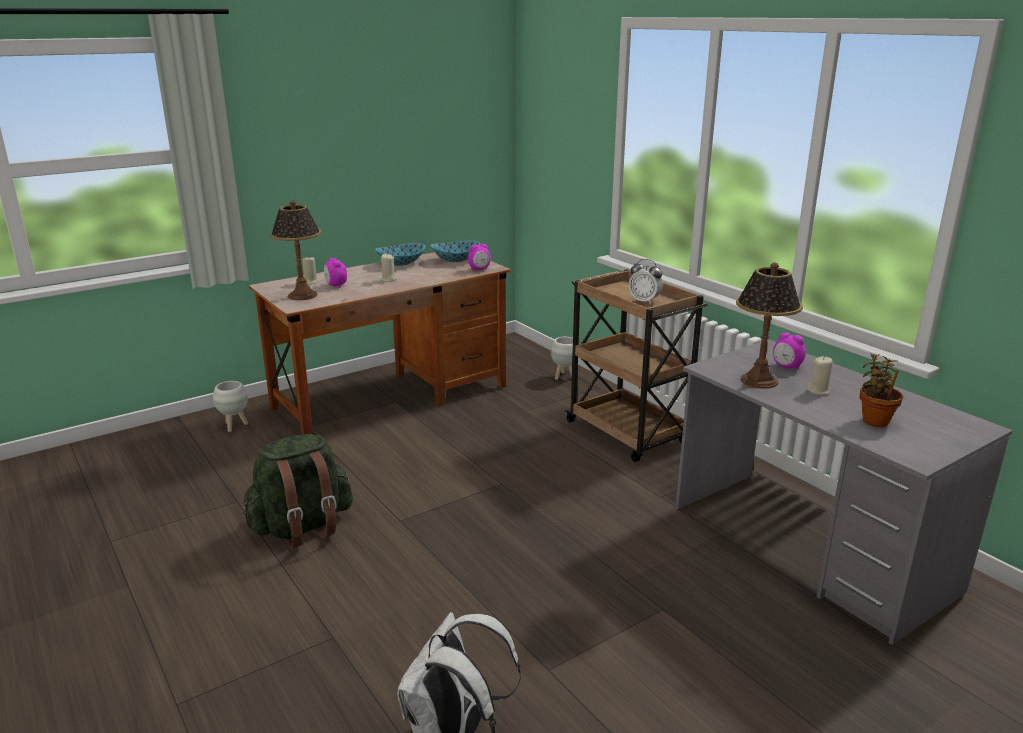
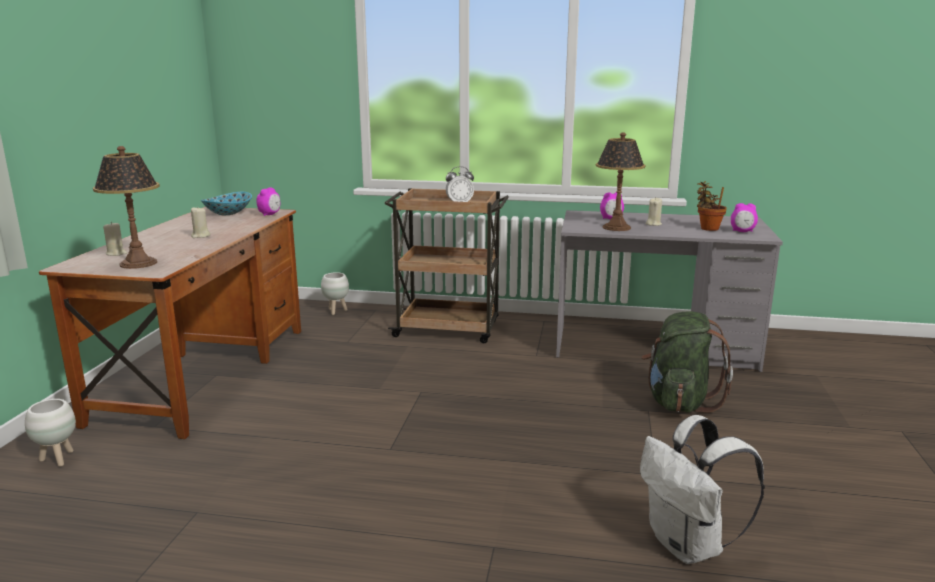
camera: 45 degrees left, 5 degrees down
green backpack [241,434,353,549] -> green backpack moved to [641,311,733,413]
alarm clock [324,258,347,288] -> alarm clock moved to [731,203,758,232]
bowl [375,243,426,266] -> none

